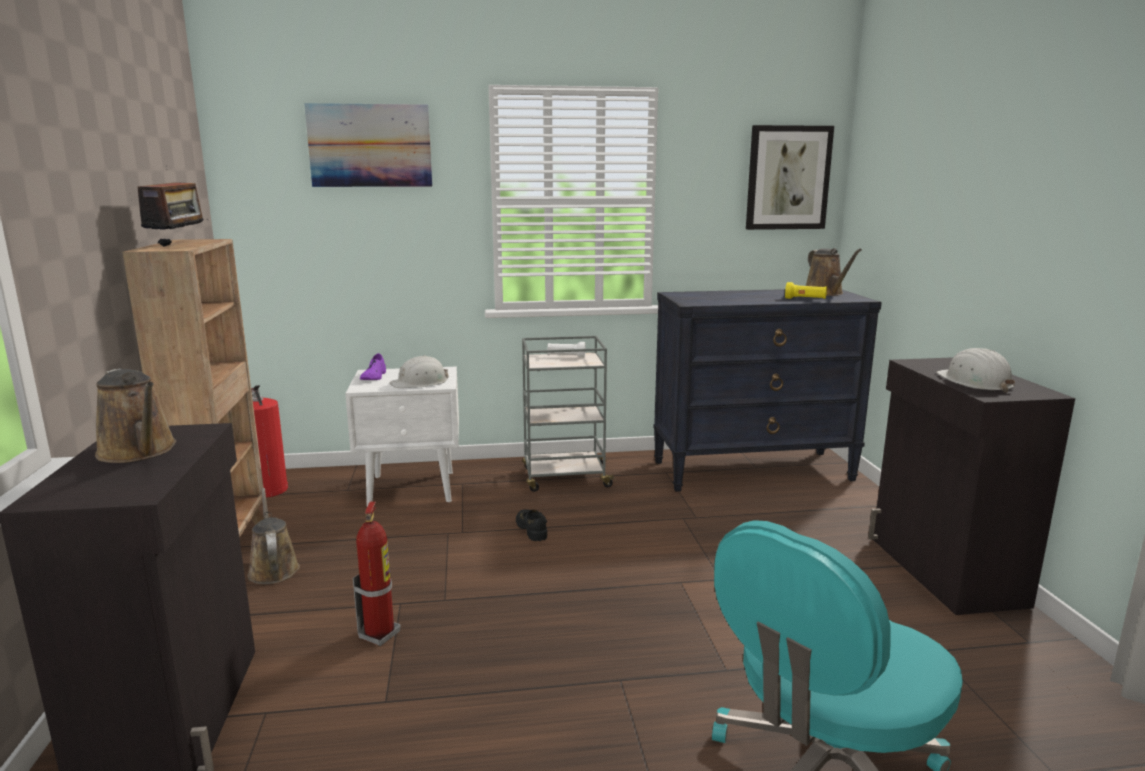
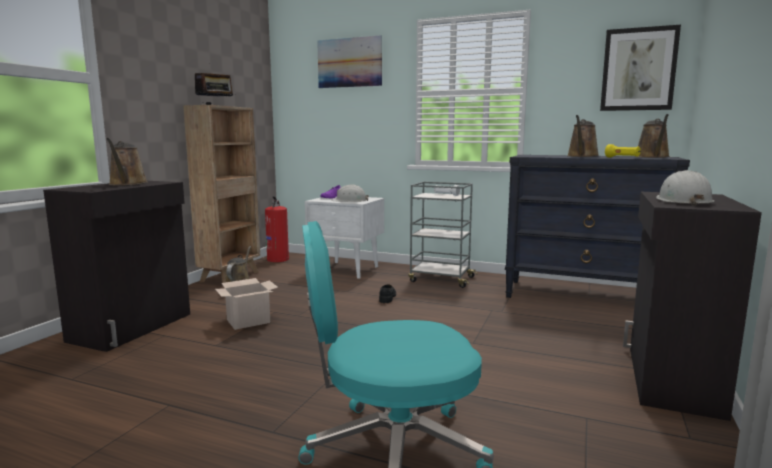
camera: 30 degrees right, 5 degrees down
fire extinguisher [353,501,401,646] -> cardboard box [215,278,278,330]
none -> brown watering can [567,115,599,157]

